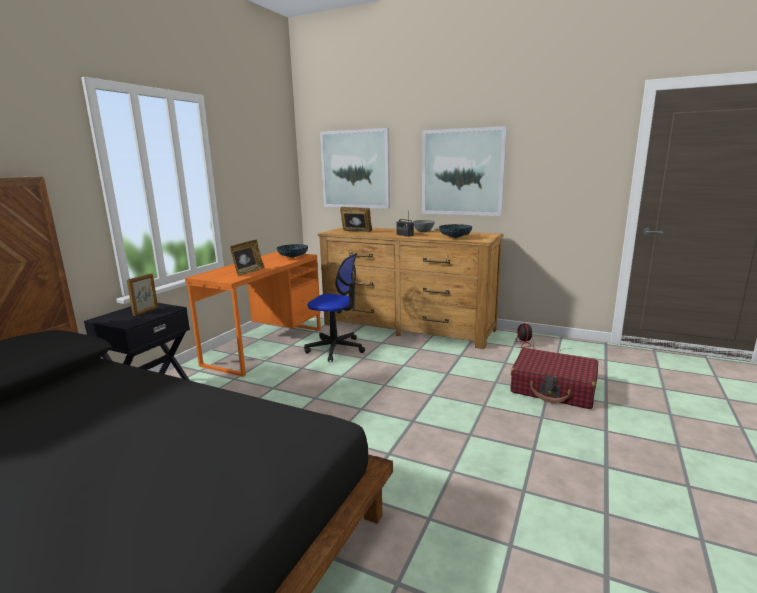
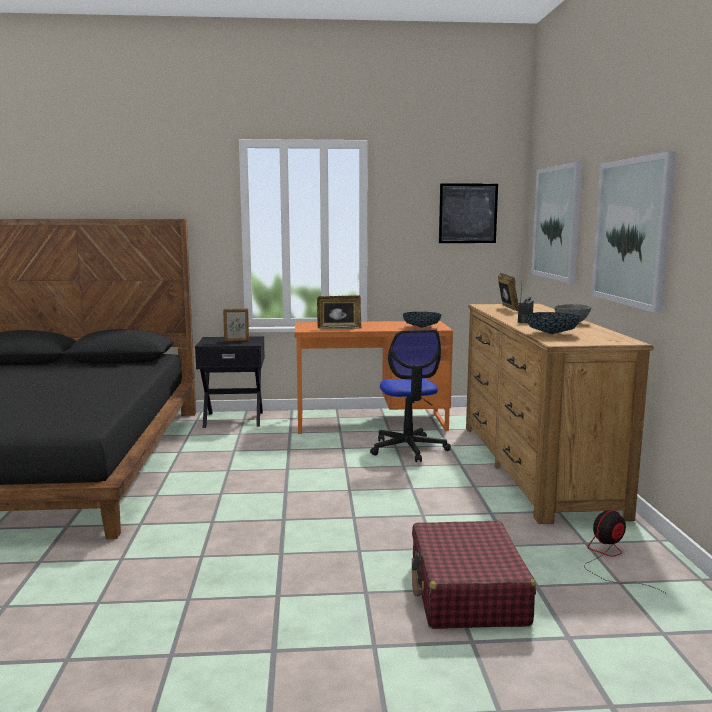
camera: 60 degrees right, 5 degrees down
none -> picture [439,183,498,243]

